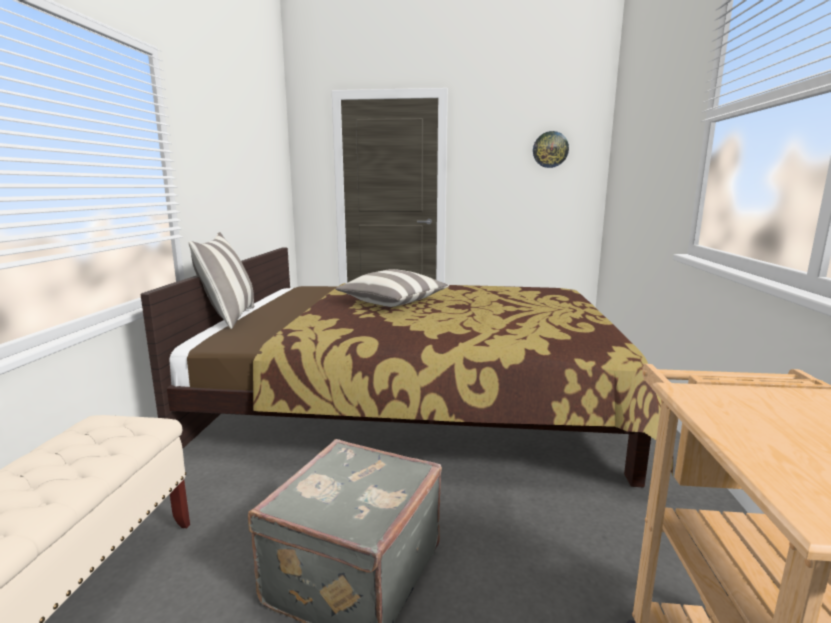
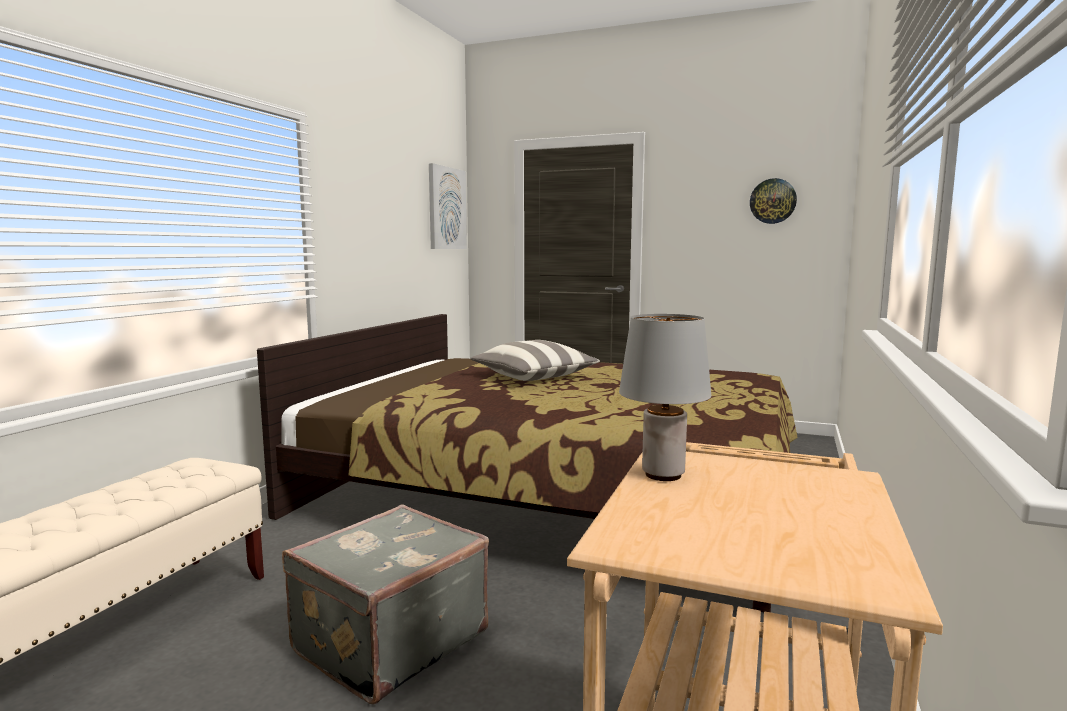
camera: 15 degrees right, 5 degrees down
pillow [188,232,255,329] -> none
none -> picture [429,163,467,249]
none -> grey table lamp [619,314,711,481]

